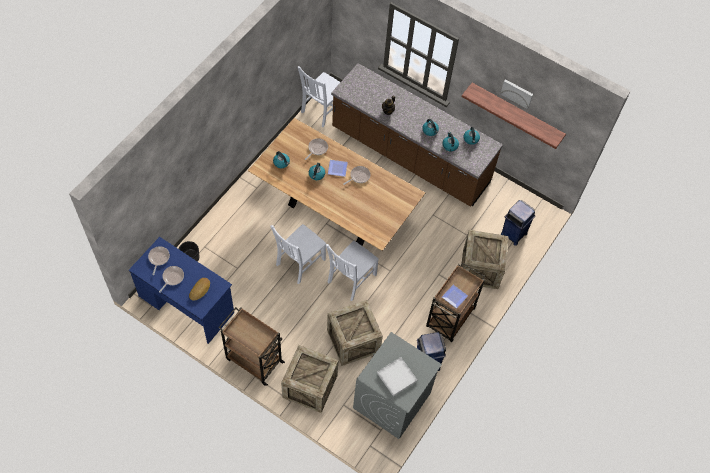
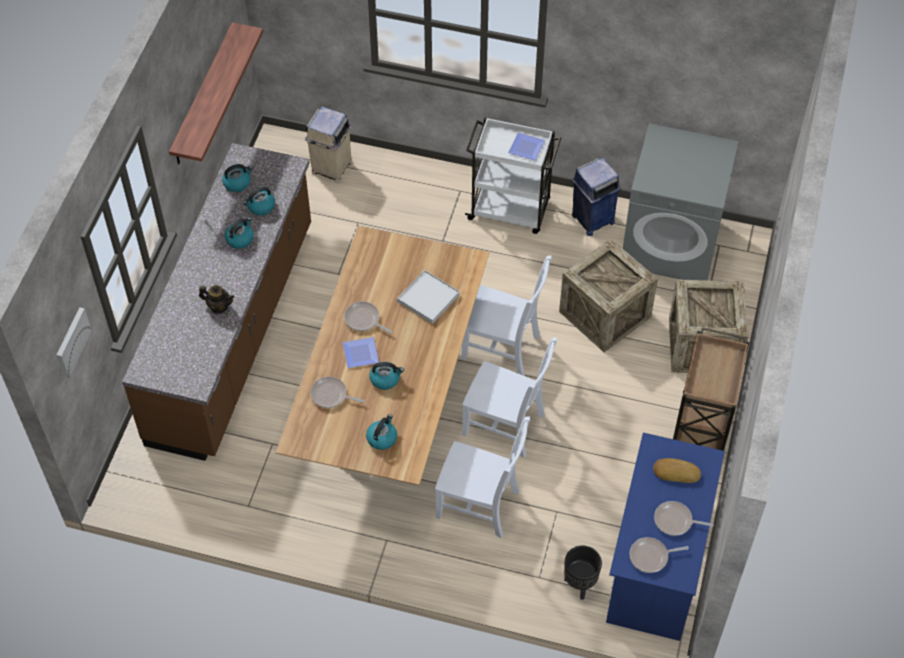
camera: 105 degrees left, 5 degrees down
white chair [298,66,340,127] -> white chair moved to [435,417,530,538]
white tray [377,357,417,396] -> white tray moved to [397,270,460,324]
brown cart [426,262,485,342] -> white cart [465,117,561,234]
crate [461,230,509,289] -> none
picture [500,79,533,109] -> picture moved to [56,307,92,378]
blue trash can [501,200,535,246] -> beige trash can [305,107,352,183]

